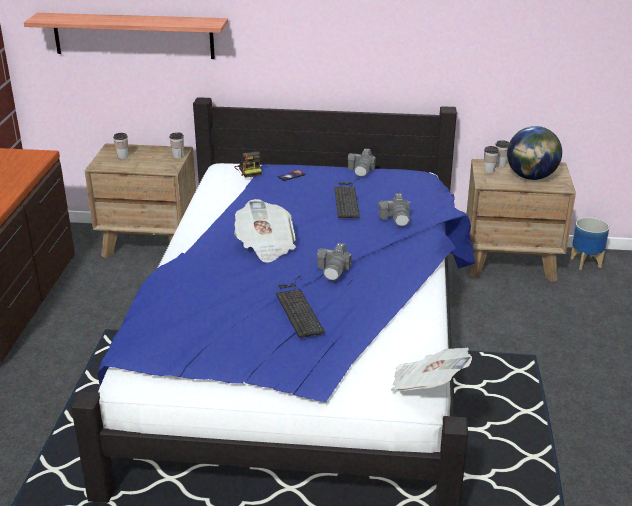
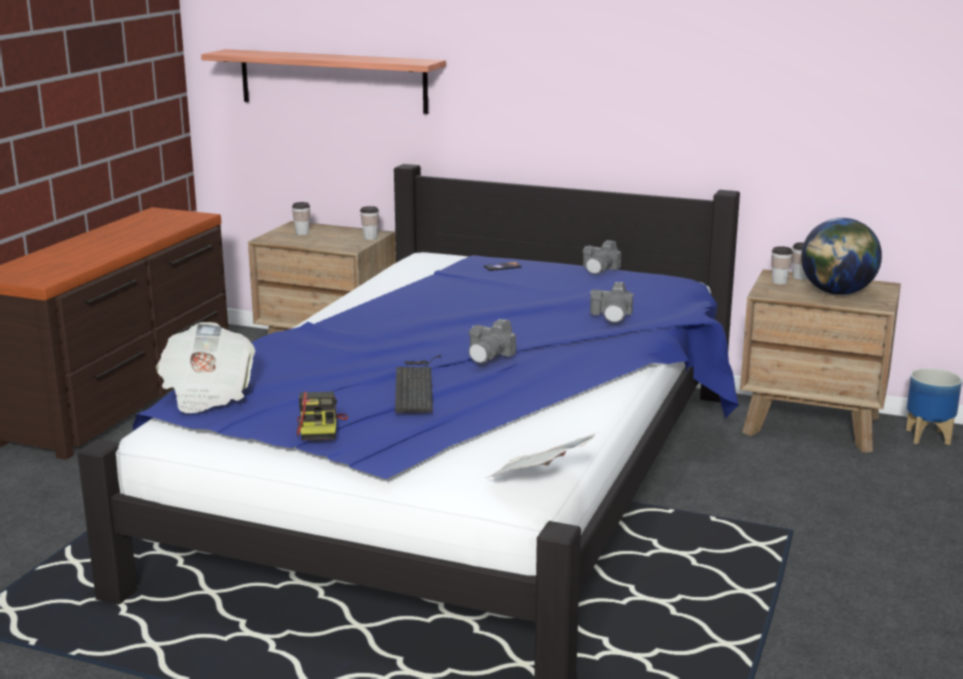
camera: 15 degrees right, 10 degrees down
newspaper [234,199,296,263] -> newspaper moved to [156,322,255,413]
camera [235,151,262,178] -> camera moved to [296,391,348,441]
keyboard [334,178,360,218] -> none

